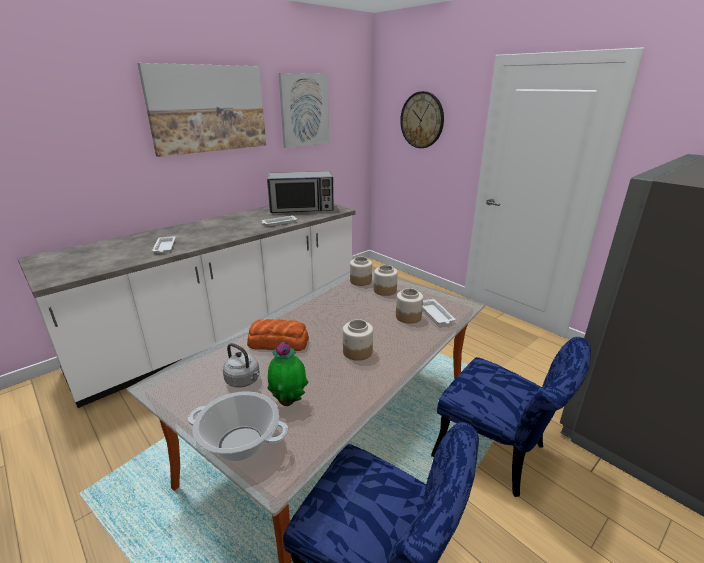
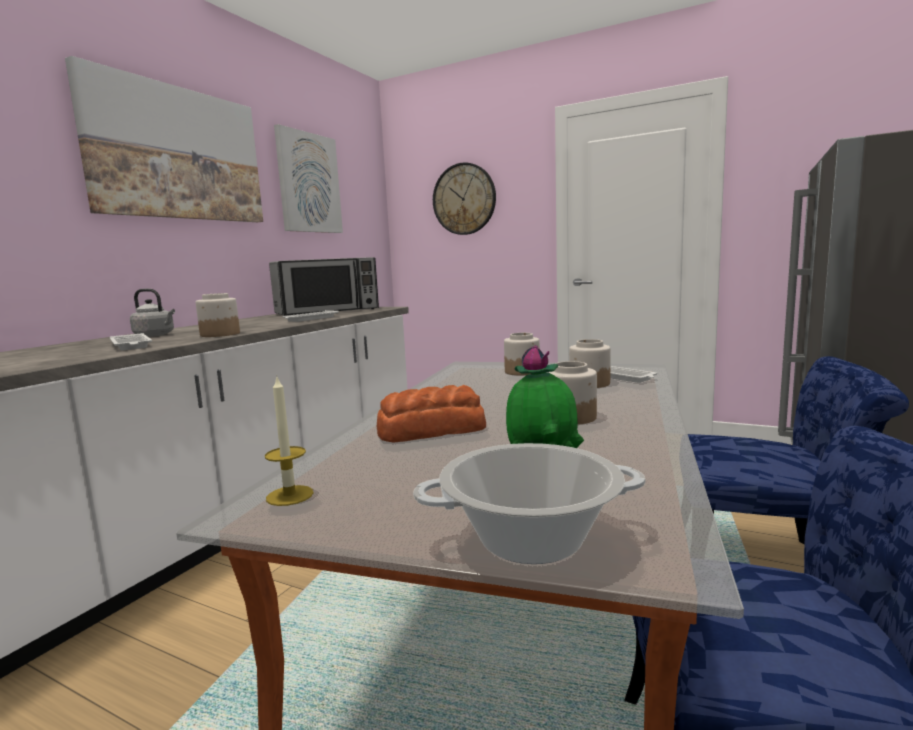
camera: 20 degrees left, 15 degrees down
grey kettle [223,343,260,388] -> grey kettle moved to [130,289,175,337]
jar [350,257,372,286] -> jar moved to [196,293,240,337]
none -> candle [265,377,314,506]

